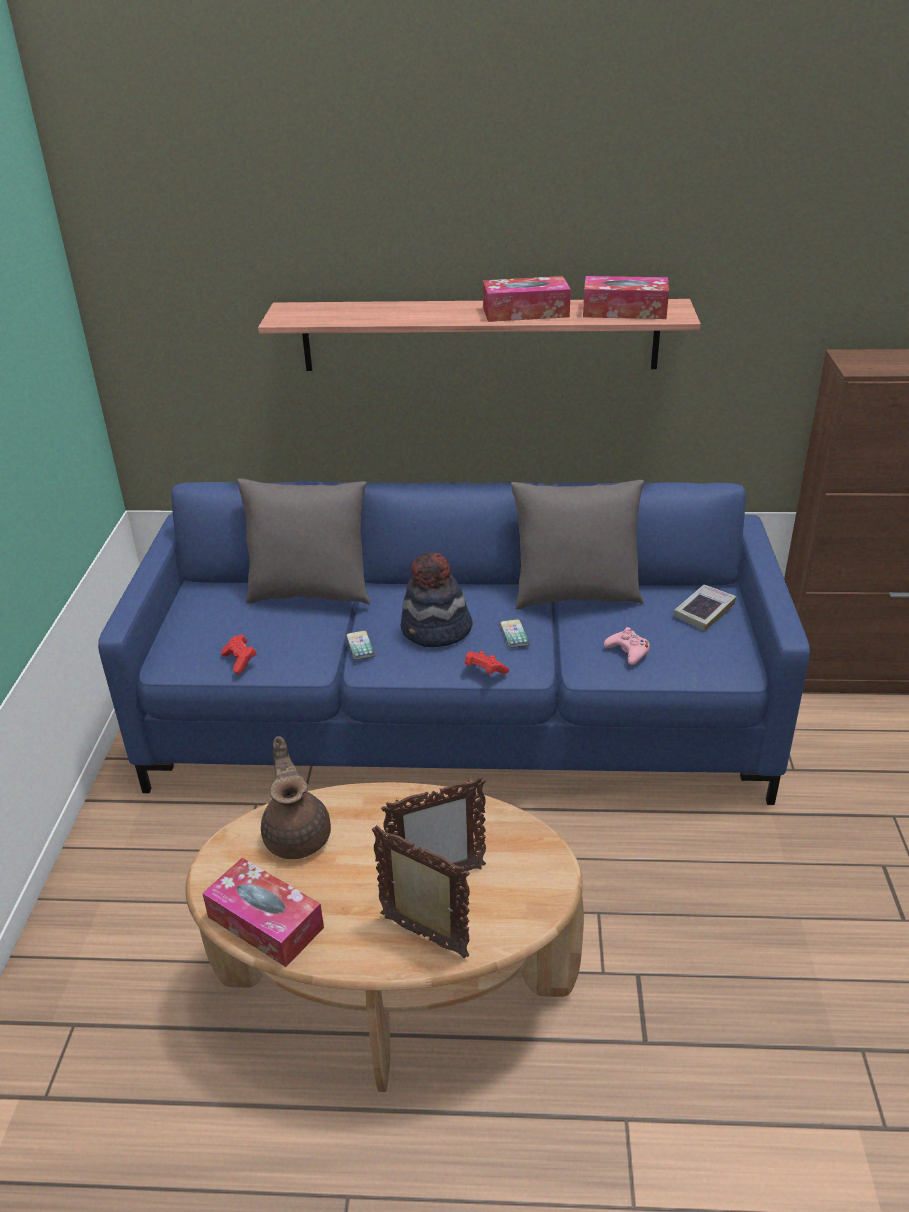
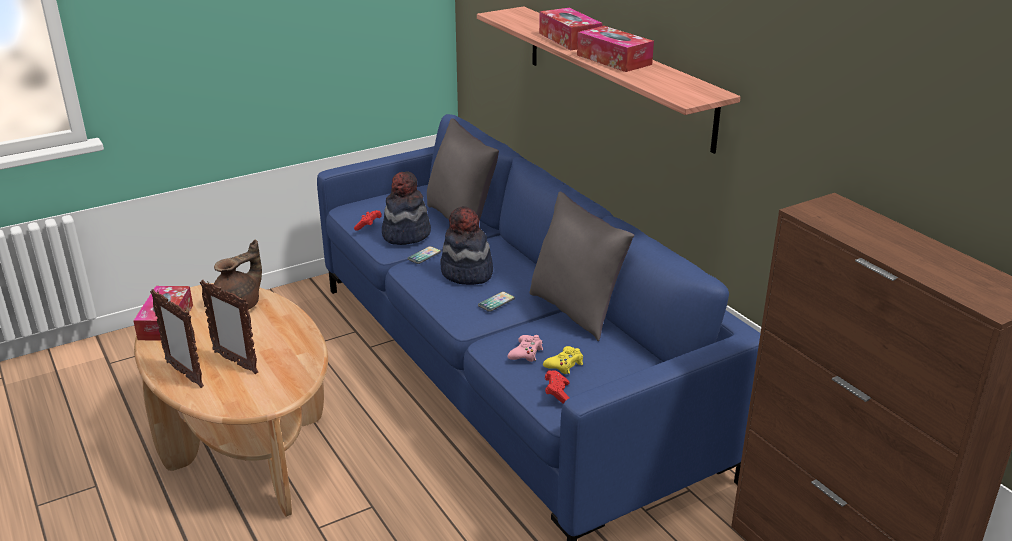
camera: 55 degrees right, 5 degrees down
picture frame [372,825,470,958] -> picture frame turned 135 degrees clockwise [150,289,204,388]
red game controller [465,651,509,674] -> red game controller moved to [545,370,570,404]
tissue box [583,276,669,319] -> tissue box moved to [539,8,602,50]
book [673,585,736,631] -> none
none -> hat [382,171,431,245]
none -> yellow game controller [543,346,583,374]

